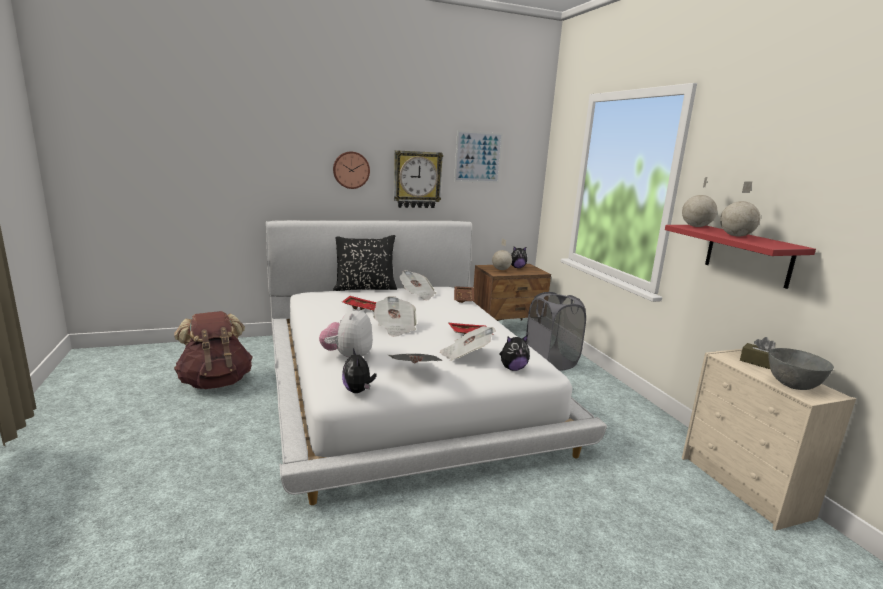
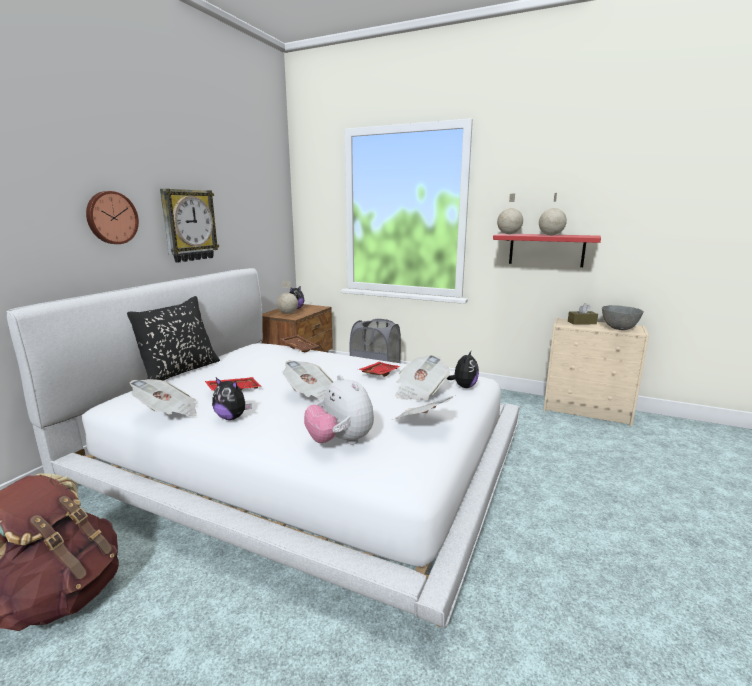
camera: 45 degrees left, 0 degrees up
plush toy [342,349,377,393] -> plush toy moved to [212,378,252,420]
newspaper [399,270,436,301] -> newspaper moved to [130,379,197,416]
picture [454,130,503,183] -> none

